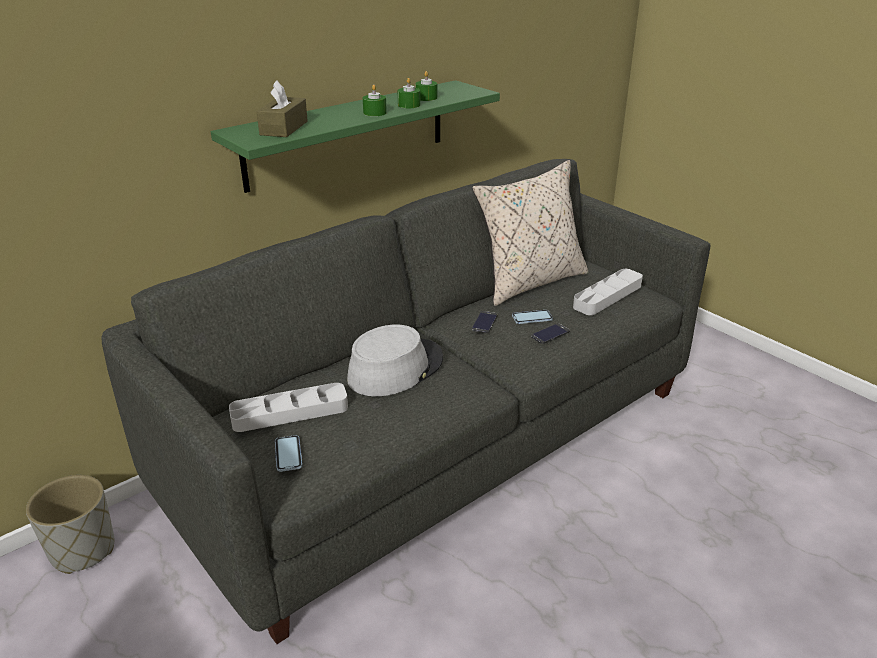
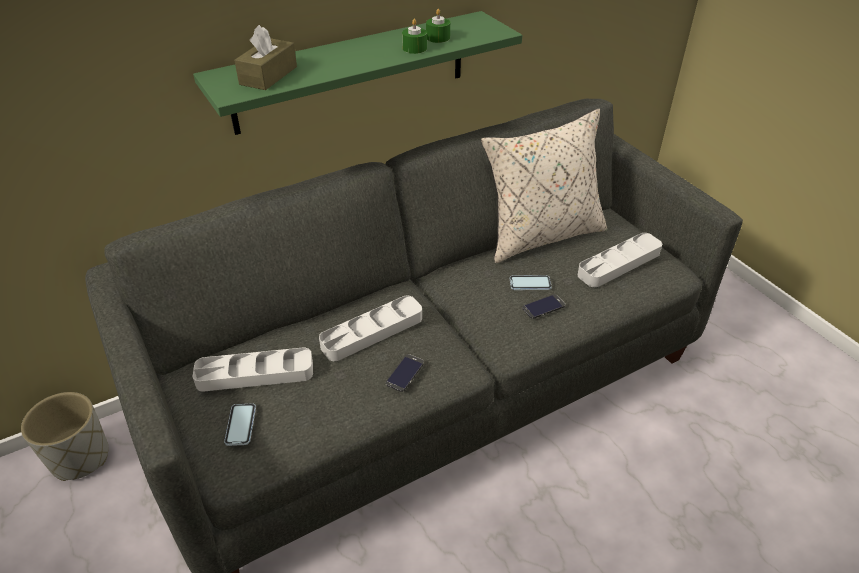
camera: 10 degrees right, 10 degrees up
grey hat [347,325,443,396] -> grey tray [319,296,422,361]
green candle [363,85,387,116] -> none
phone [472,311,497,333] -> phone moved to [386,354,424,392]

